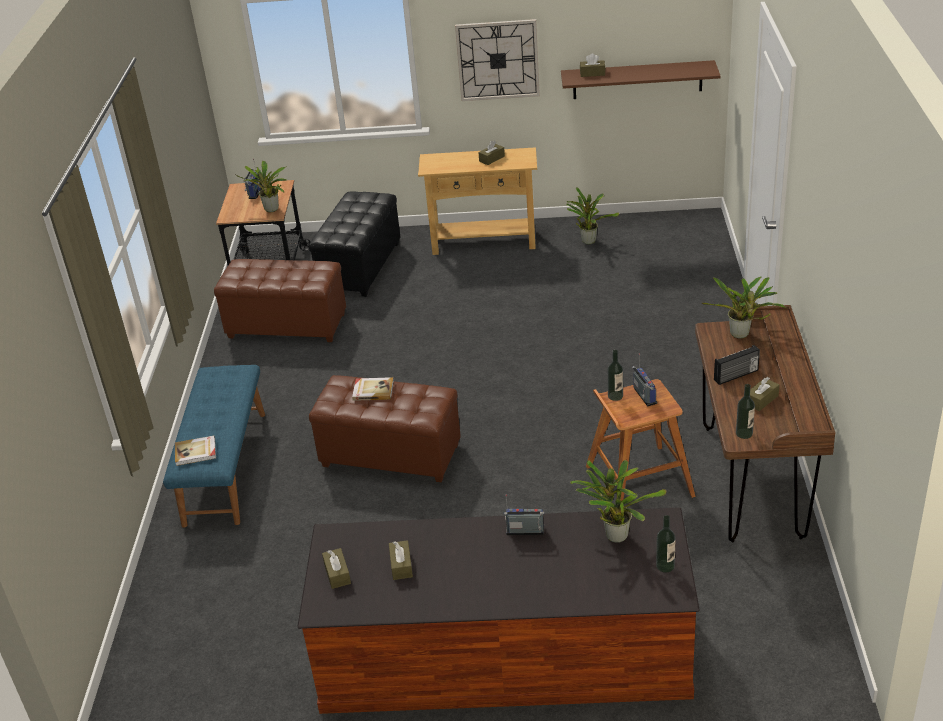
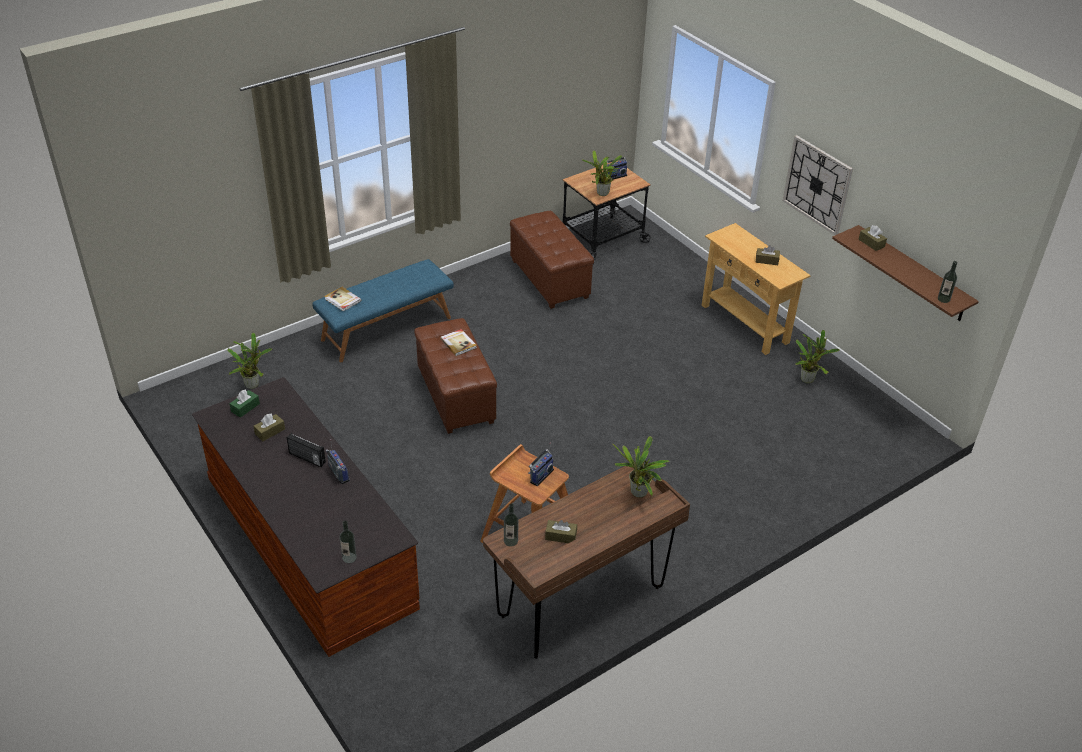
camera: 50 degrees right, 5 degrees up
black ottoman [309,192,400,297] -> none
brown tissue box [322,548,351,589] -> green tissue box [229,389,260,418]
potted plant [570,460,667,543] -> potted plant moved to [228,332,272,389]
bottle [608,350,623,401] -> bottle moved to [938,261,958,303]
radio [714,345,760,385] -> radio moved to [287,433,326,467]

